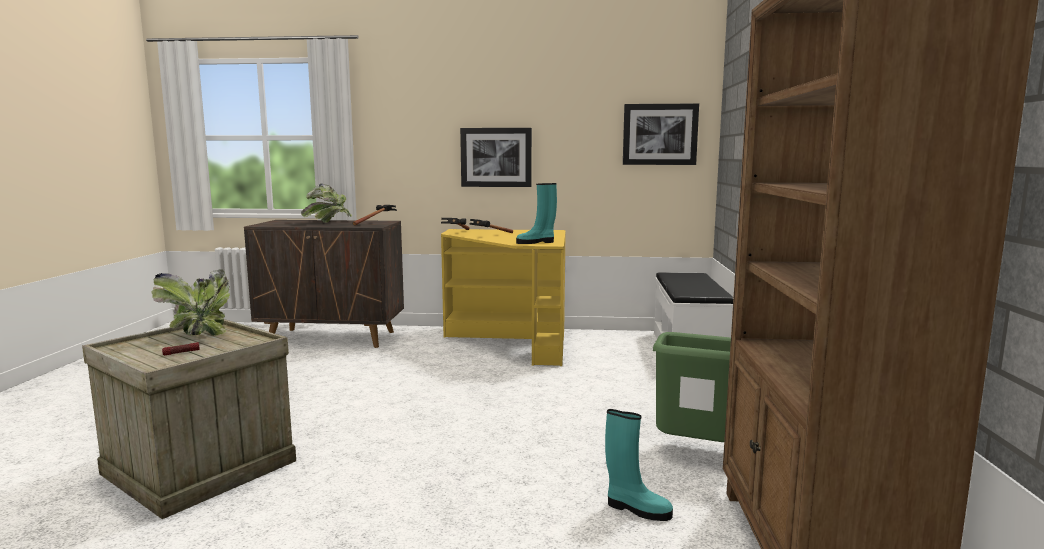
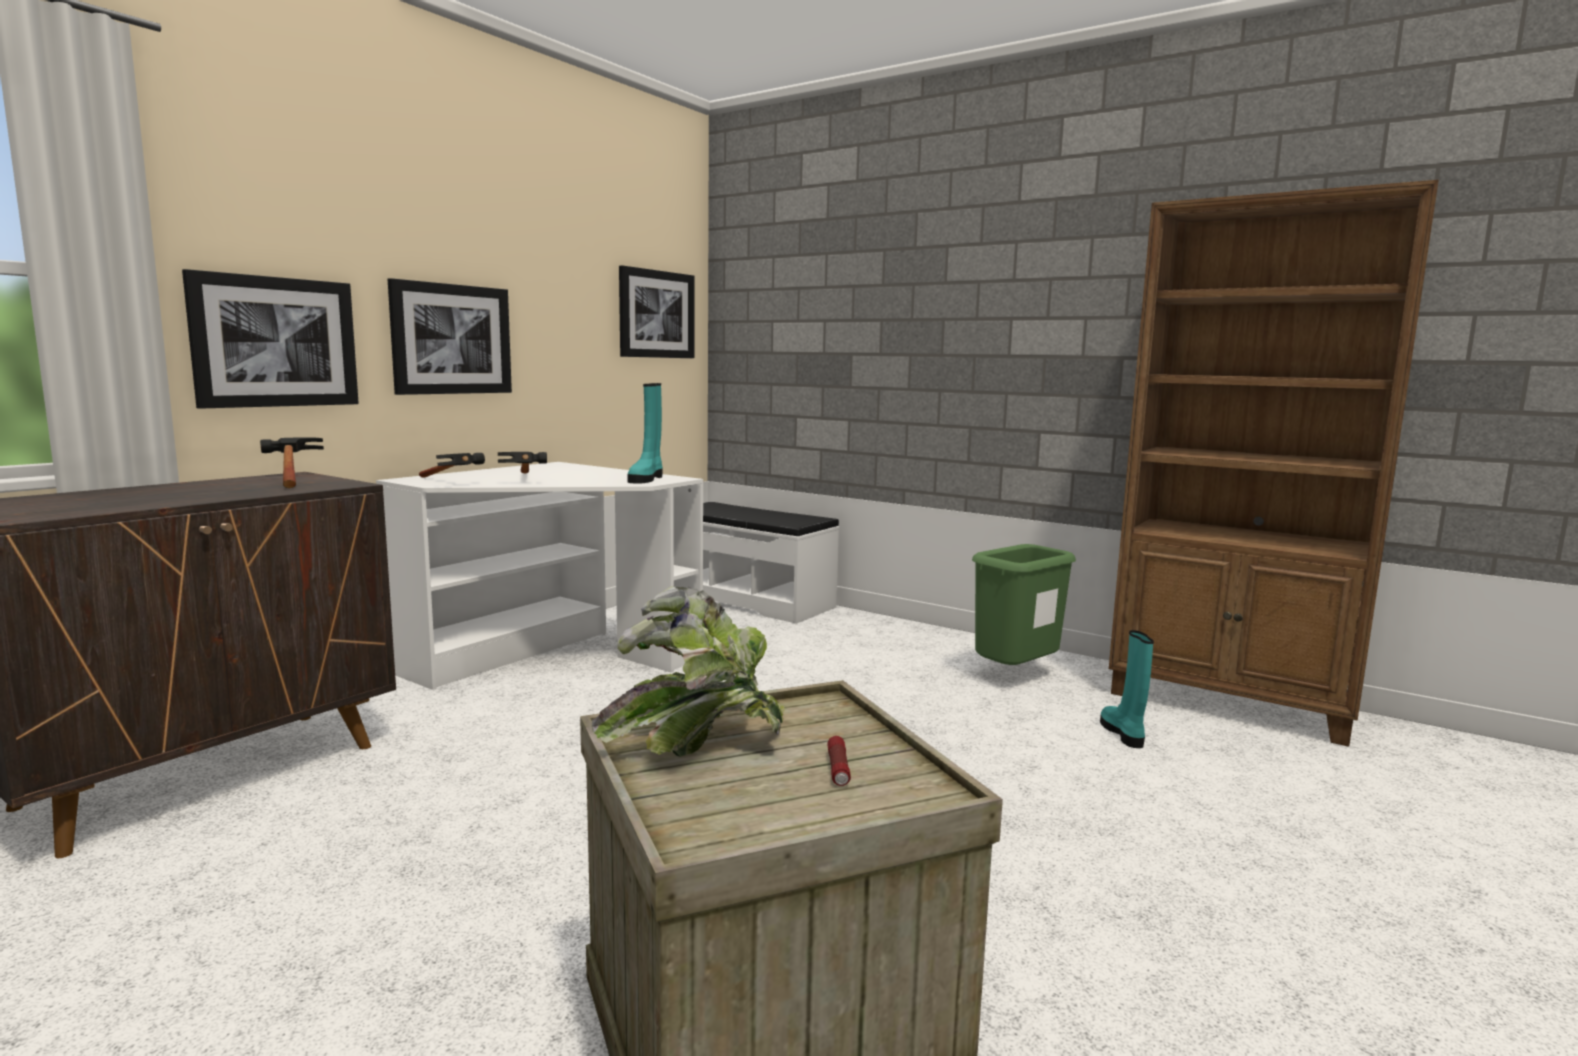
camera: 60 degrees left, 0 degrees up
potted plant [301,184,352,223] -> none
yellow desk [441,229,566,366] -> white desk [376,462,703,690]
turquoise boot [605,409,673,521] -> turquoise boot turned 60 degrees counterclockwise [1100,630,1154,748]
none -> picture [182,269,359,409]

